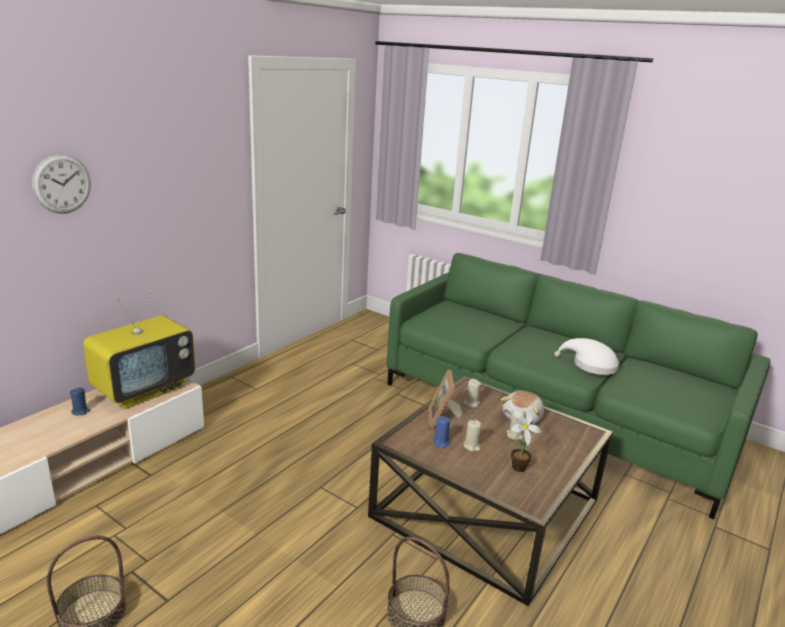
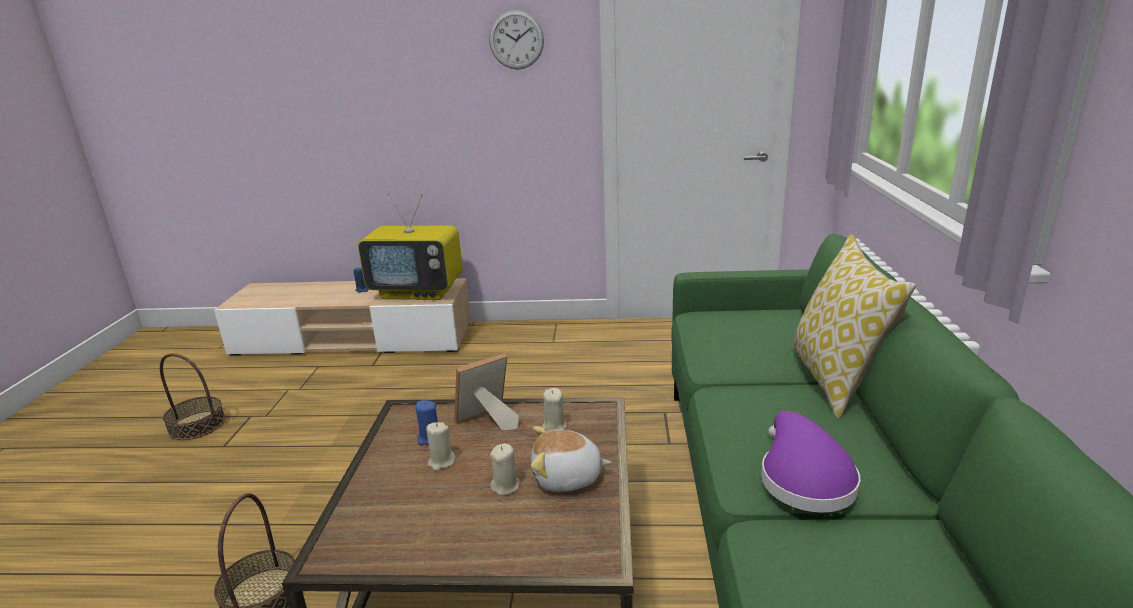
camera: 60 degrees right, 0 degrees up
wall clock [32,154,91,214] -> wall clock moved to [489,10,544,70]
potted plant [511,410,542,472] -> none
white hat [554,338,619,375] -> purple hat [761,411,860,513]
none -> pillow [792,234,916,419]

